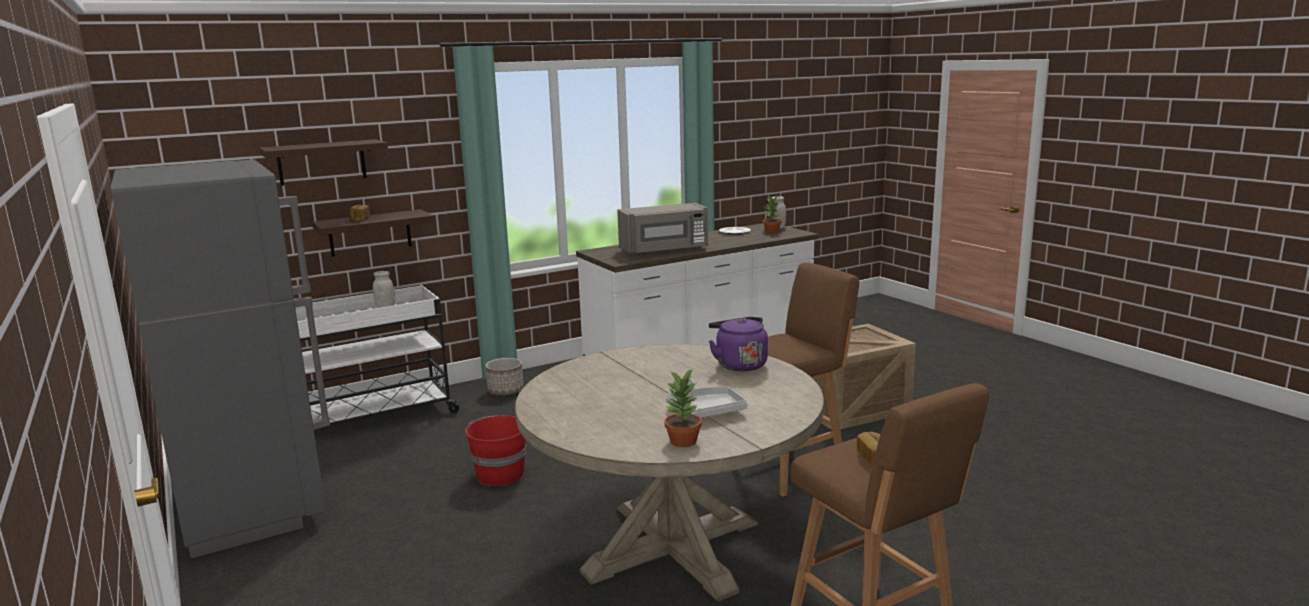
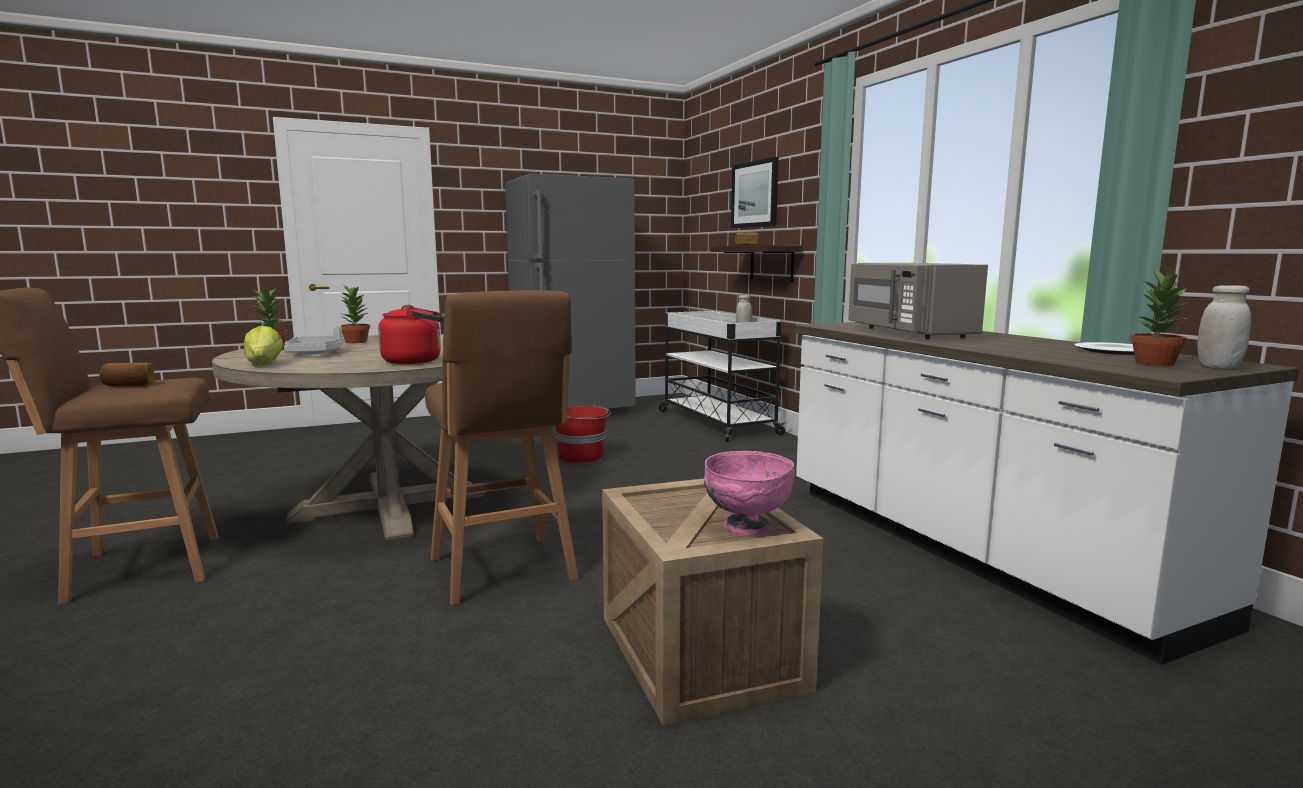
camera: 95 degrees right, 5 degrees down
shelf [259,139,388,186] -> picture [731,157,779,228]
planter [485,358,524,395] -> none
purple kettle [709,317,768,371] -> red kettle [378,305,444,364]
none -> lettuce [244,326,284,365]
none -> potted plant [340,285,370,343]
none -> pink bowl [704,451,795,537]

